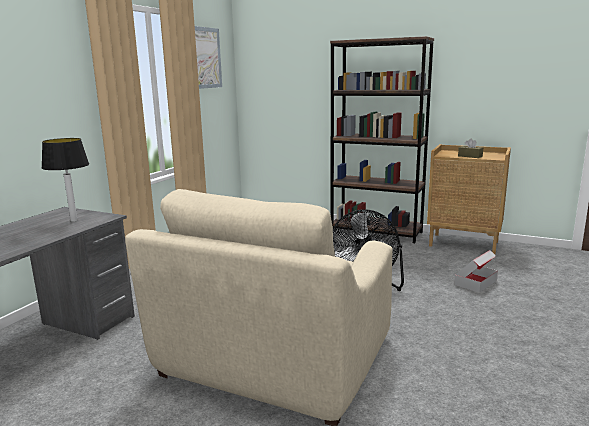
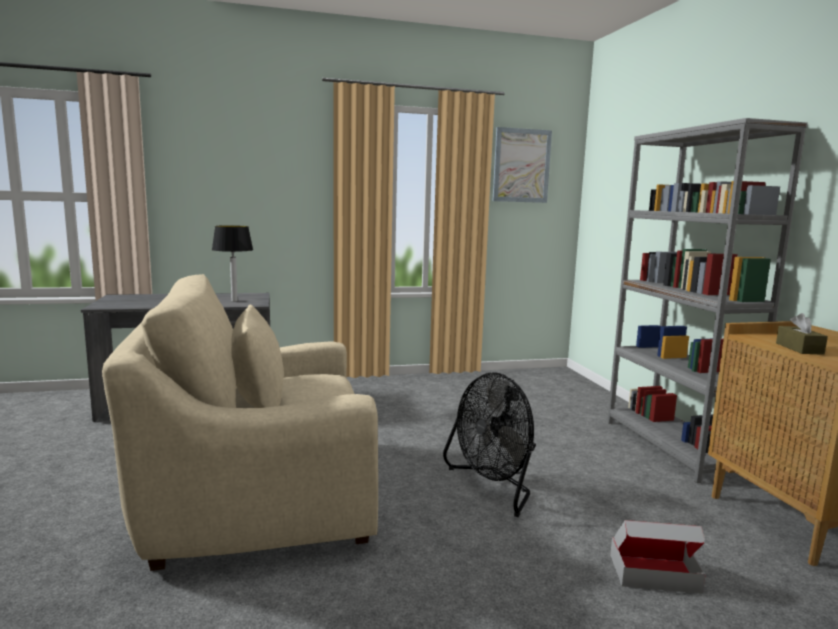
camera: 50 degrees right, 5 degrees down
brown bookcase [330,36,434,243] -> grey bookcase [607,118,808,483]

